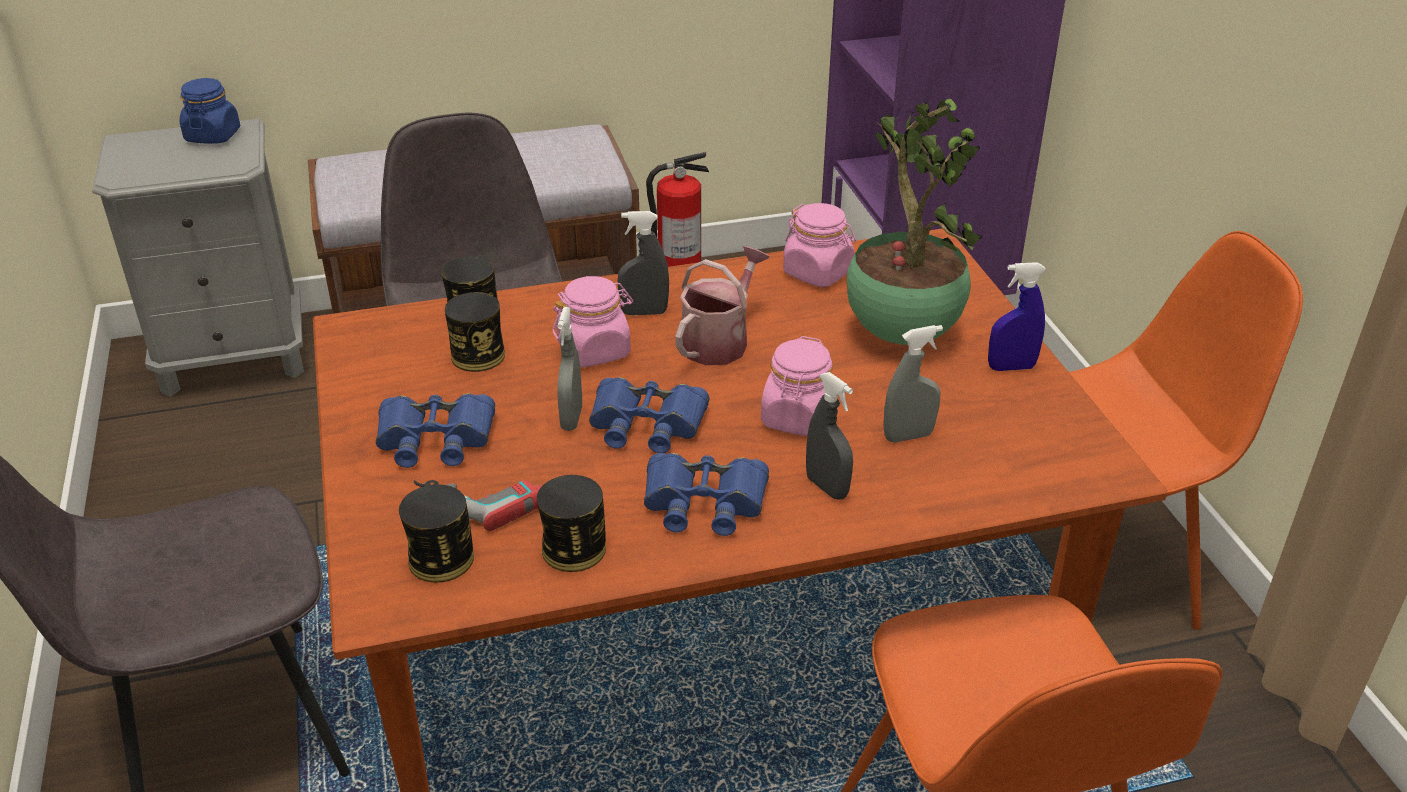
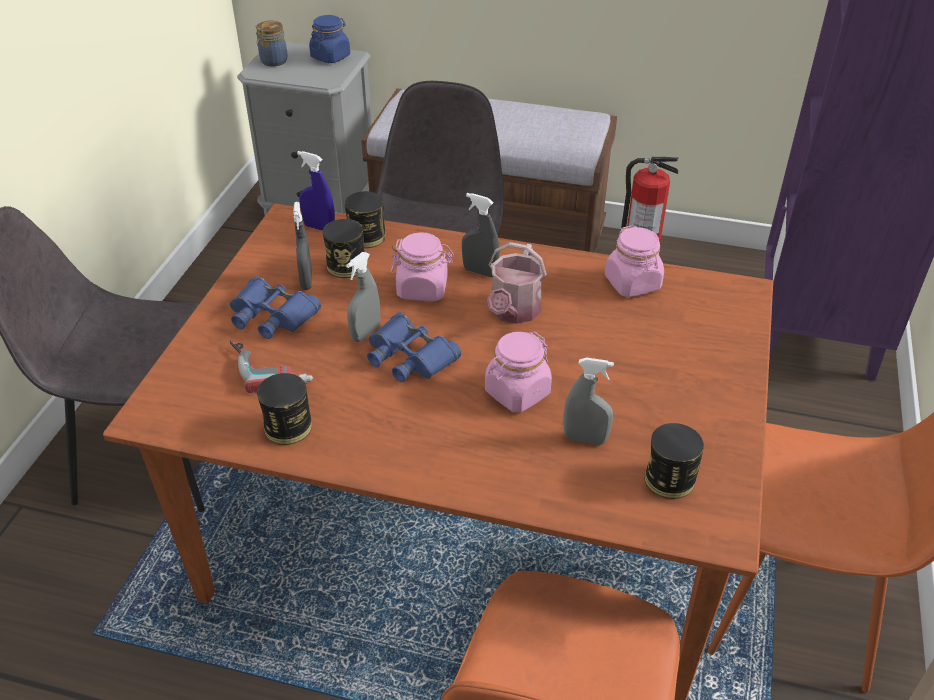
camera: 30 degrees right, 5 degrees up
can [399,484,474,583] -> can moved to [644,423,704,499]
blue binoculars [644,453,769,536] -> none
watering can [675,246,769,365] -> watering can turned 135 degrees clockwise [487,242,547,324]
grey spray bottle [806,372,853,499] -> grey spray bottle moved to [293,202,312,290]
potted plant [847,99,982,345] -> none
blue spray bottle [988,262,1046,371] -> blue spray bottle moved to [297,151,335,231]
none -> jar [255,21,288,67]

